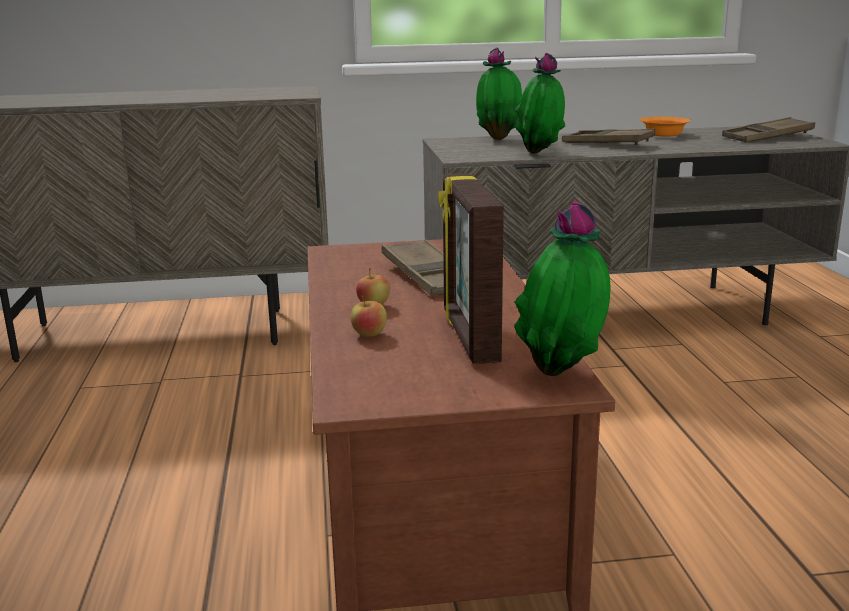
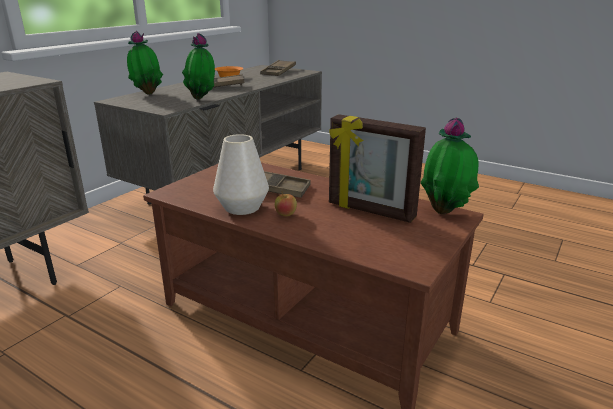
camera: 50 degrees left, 5 degrees up
apple [351,296,387,337] -> none
none -> white vase [213,134,269,215]

